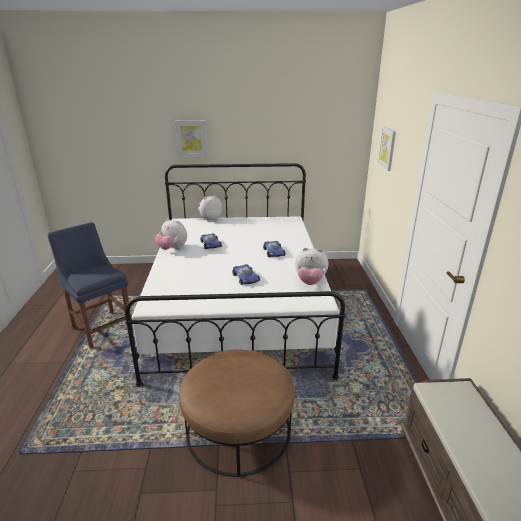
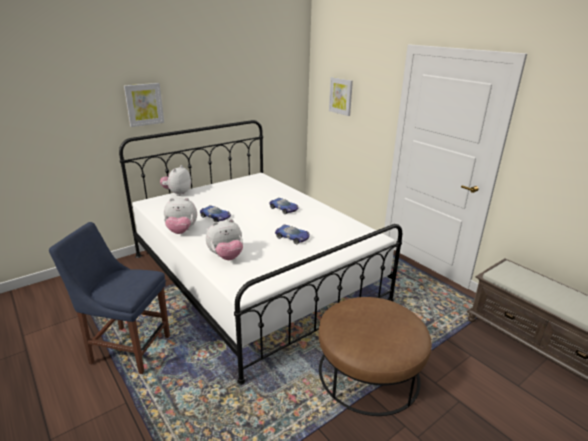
camera: 35 degrees left, 0 degrees up
plush toy [295,248,328,285] -> plush toy moved to [206,219,243,260]

